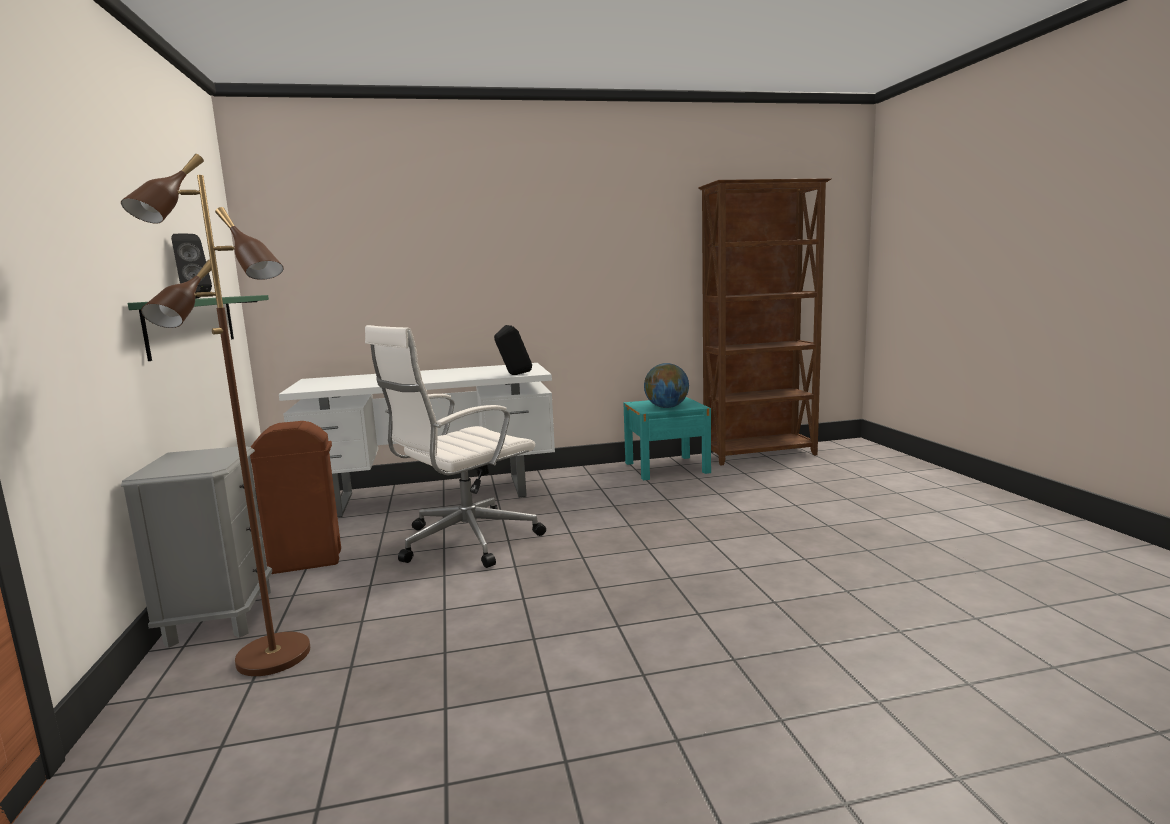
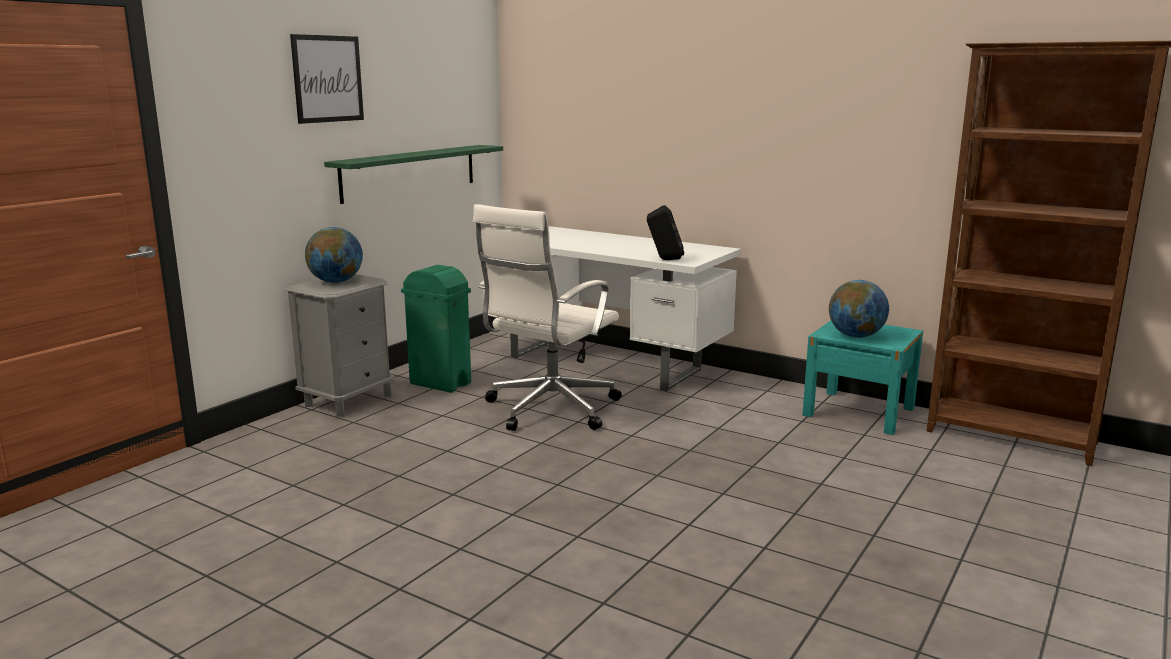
camera: 45 degrees right, 5 degrees up
brown floor lamp [121,154,310,676] -> none
black speaker [171,234,212,299] -> none
brown trash can [250,421,341,574] -> green trash can [401,265,471,393]
white office chair [365,325,546,568] -> white office chair turned 60 degrees counterclockwise [473,204,622,431]
none -> picture [290,34,364,124]
none -> globe [305,227,363,283]

